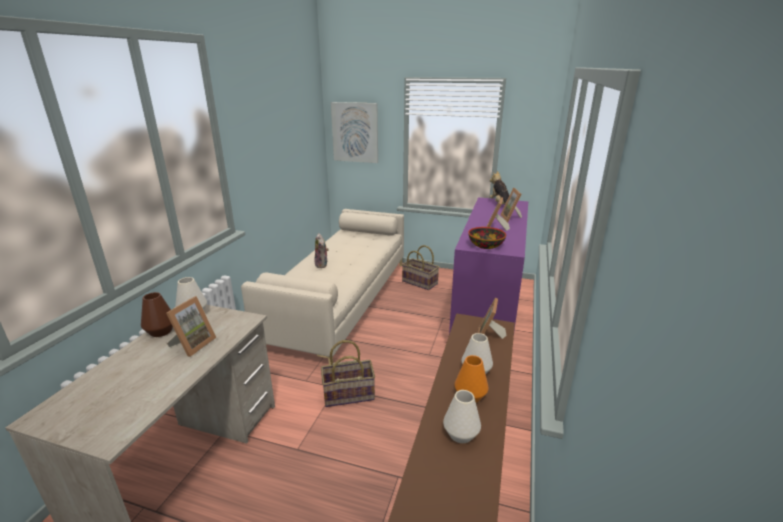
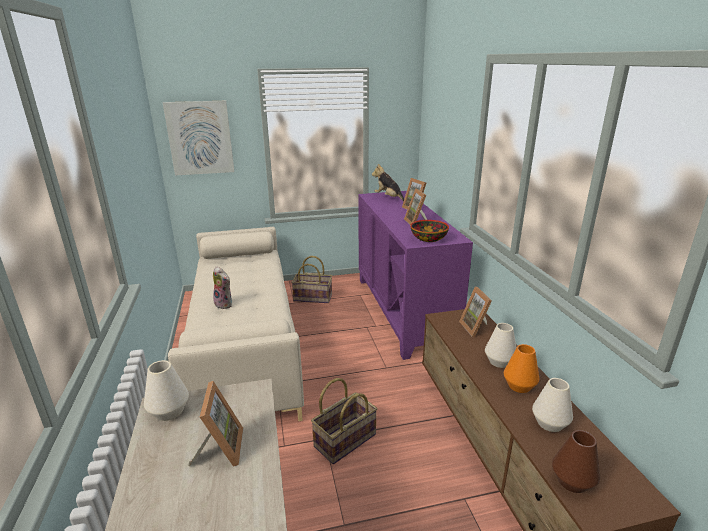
camera: 30 degrees left, 0 degrees up
brown vase [141,292,173,337] -> brown vase moved to [552,430,600,493]

